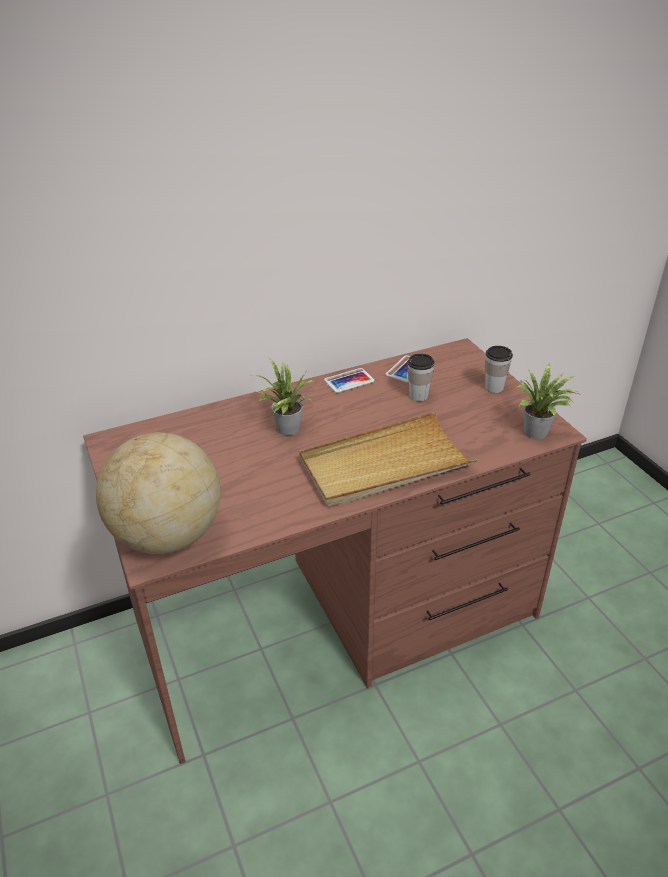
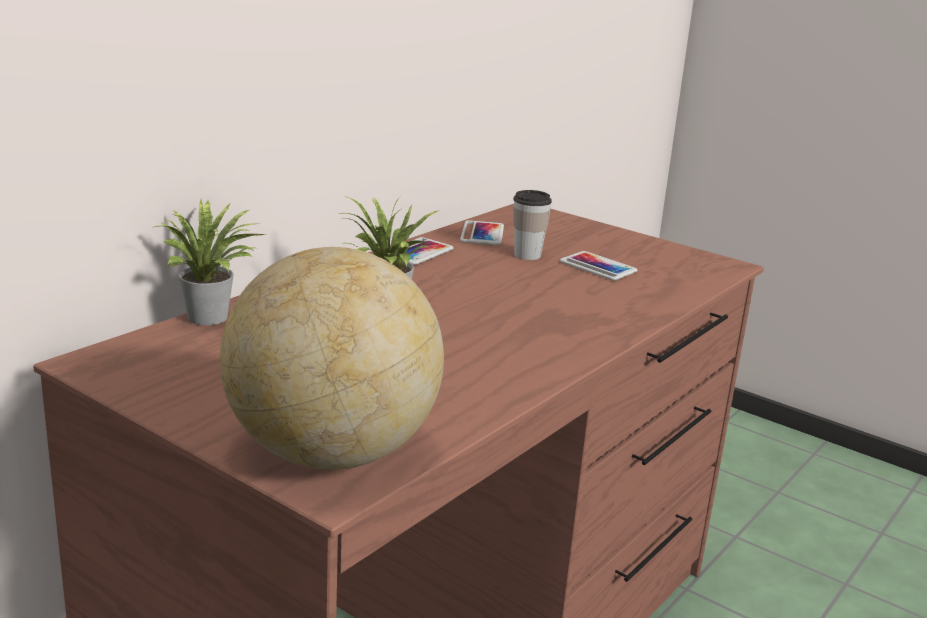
camera: 30 degrees left, 15 degrees down
beige tray [299,412,477,507] -> none
cup [485,346,513,393] -> none
potted plant [517,362,579,439] -> potted plant moved to [155,199,265,325]
none -> phone [560,251,637,280]

